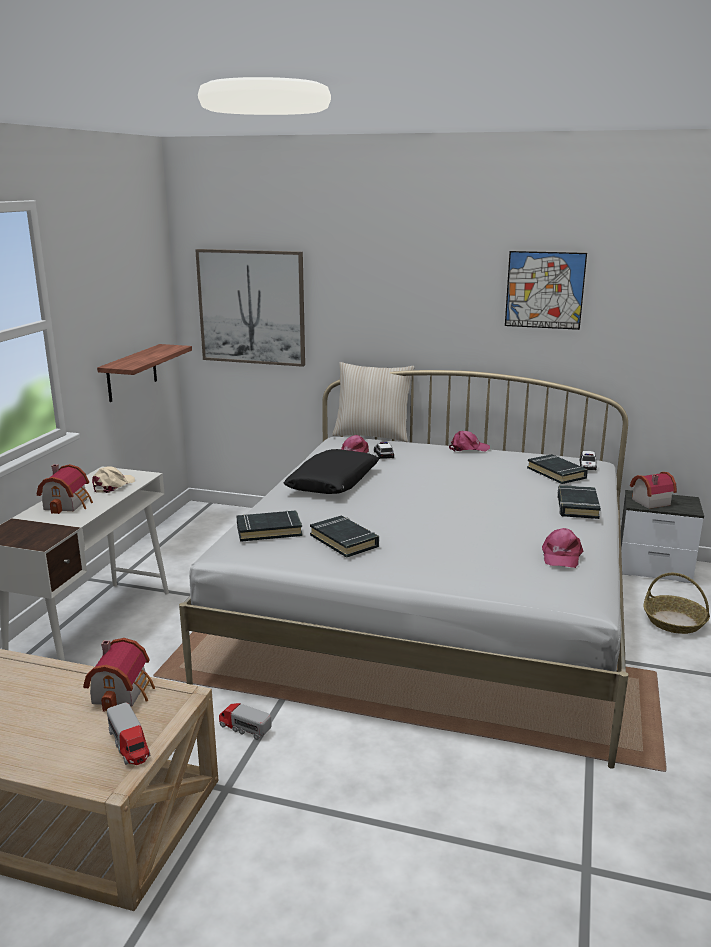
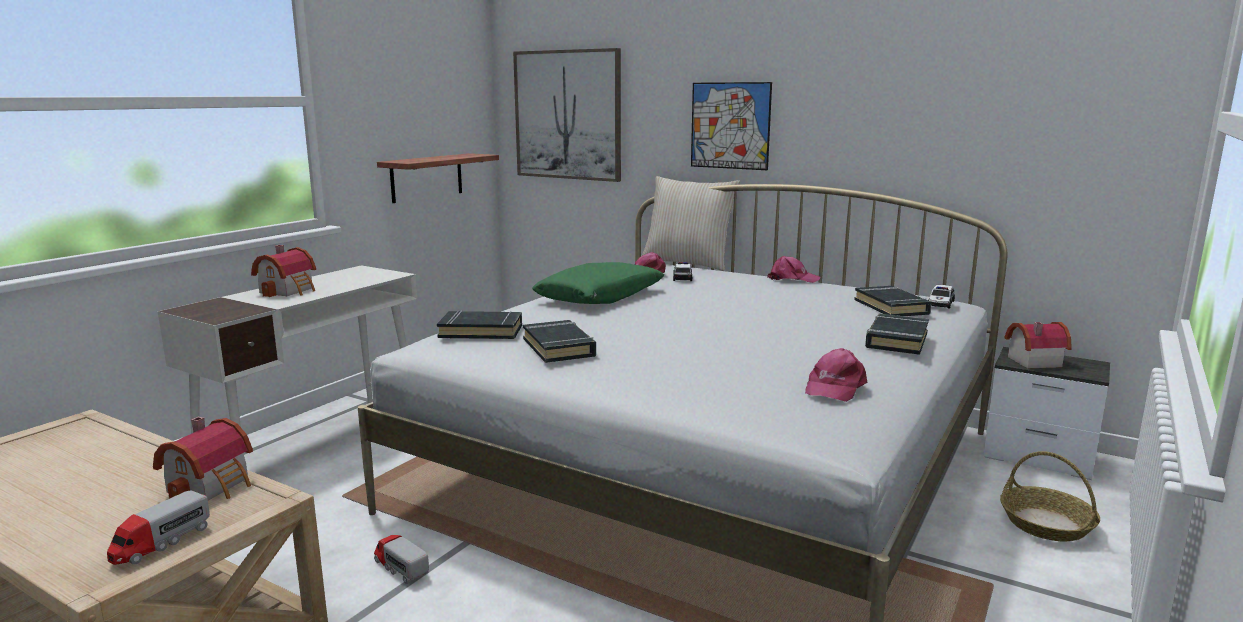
camera: 15 degrees right, 5 degrees down
beige cap [92,466,135,493] -> none
toy truck [107,702,150,765] -> toy truck turned 45 degrees clockwise [107,491,210,565]
black pillow [284,449,379,494] -> green pillow [532,262,664,304]
picture [505,251,587,330] -> picture moved to [691,82,772,170]

